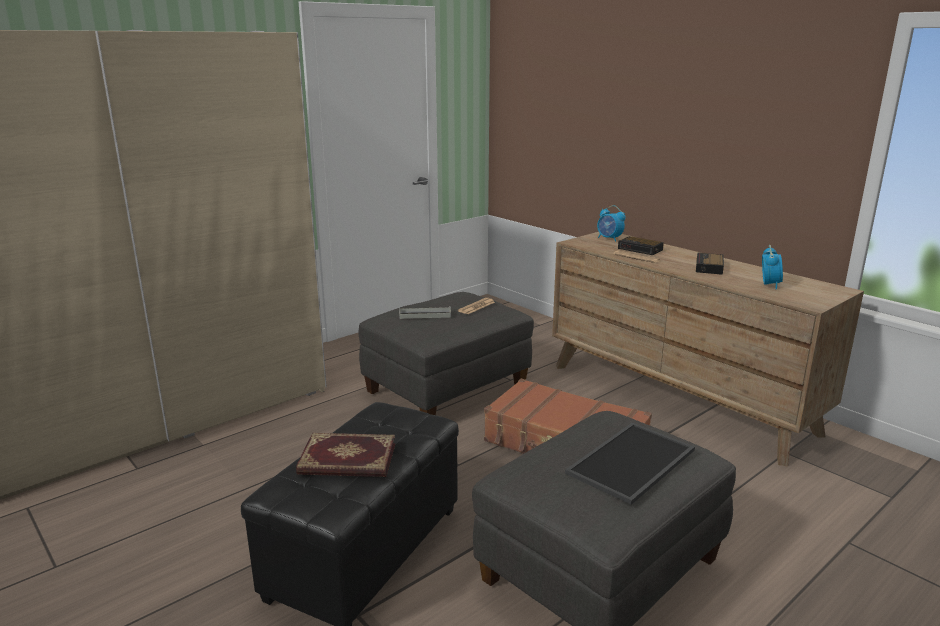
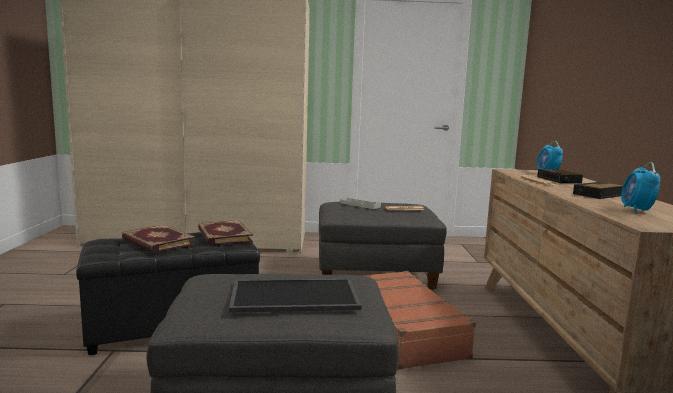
camera: 40 degrees right, 10 degrees down
alarm clock [762,245,783,290] -> alarm clock turned 135 degrees clockwise [621,162,660,213]
none -> book [198,220,253,246]

